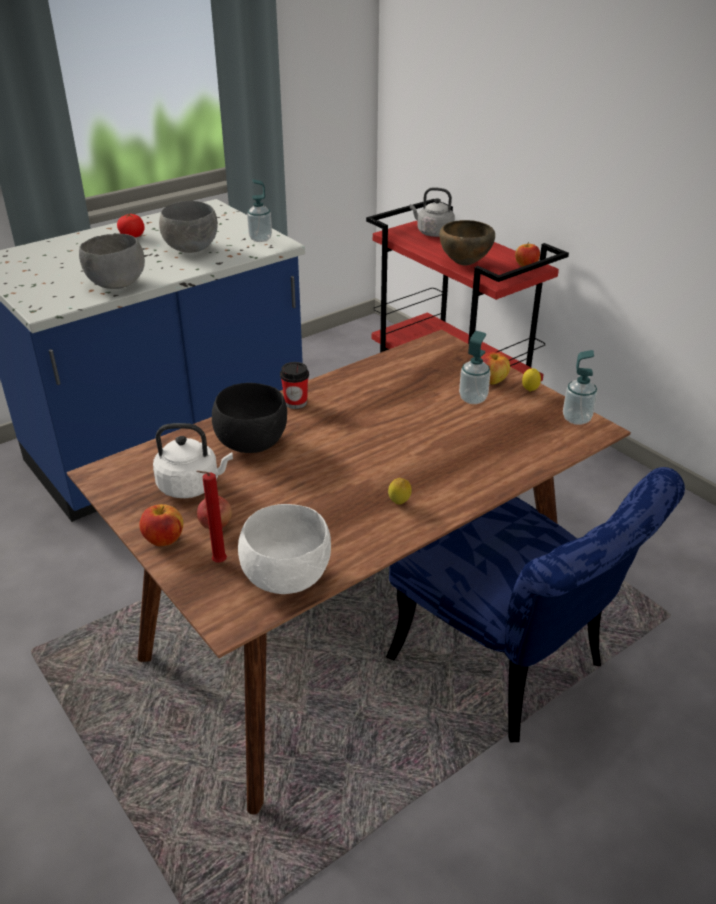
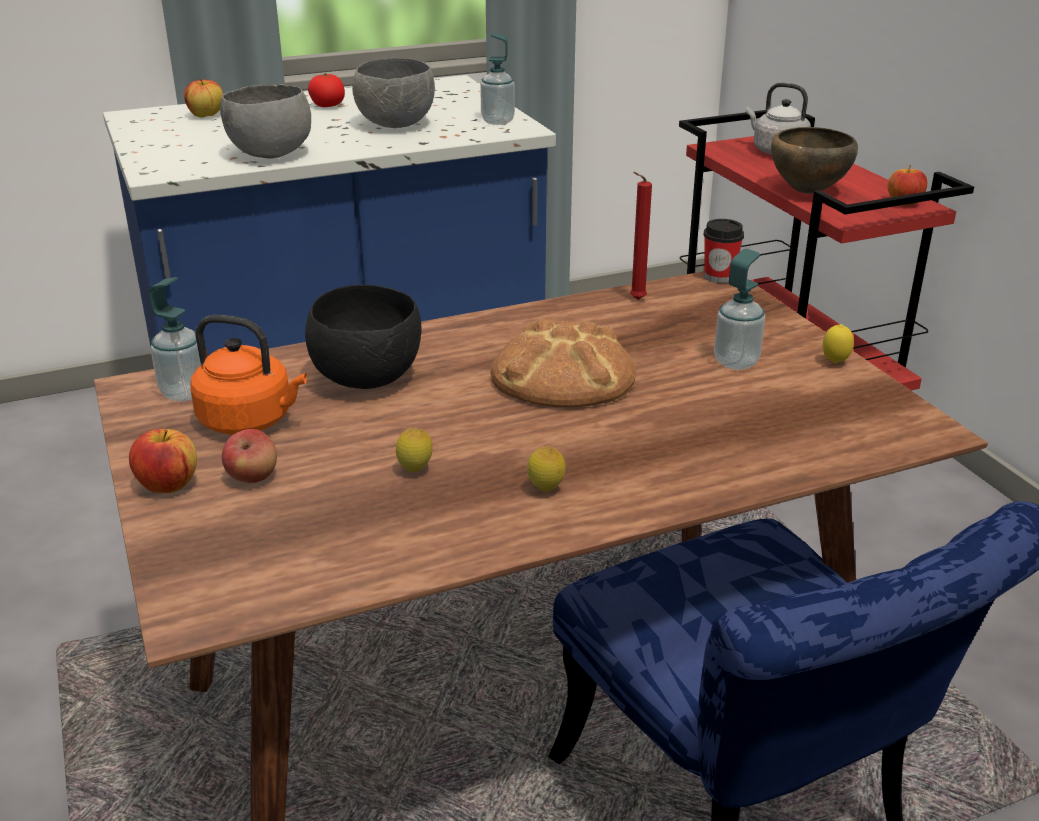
camera: 15 degrees right, 5 degrees down
white kettle [153,423,233,498] -> orange kettle [190,315,307,435]
red candle [196,471,227,563] -> red candle moved to [630,172,652,300]
white bowl [238,504,331,594] -> none
cup [280,362,309,409] -> cup moved to [704,219,744,283]
apple [481,352,510,385] -> apple moved to [184,79,223,118]
soap dispenser [563,350,597,425] -> soap dispenser moved to [148,277,201,402]
none -> lemon [396,428,432,472]
none -> bread [490,318,636,407]

